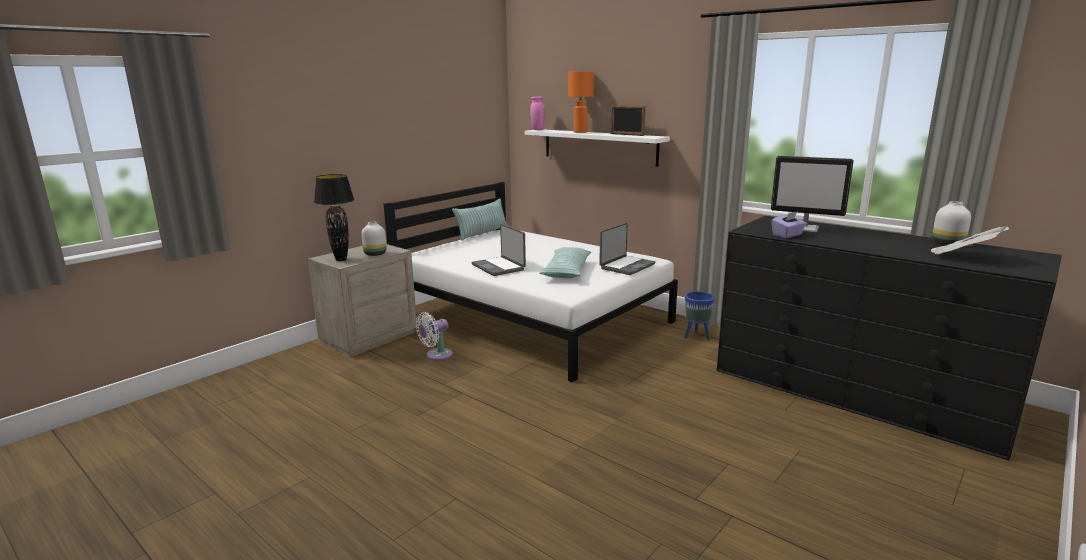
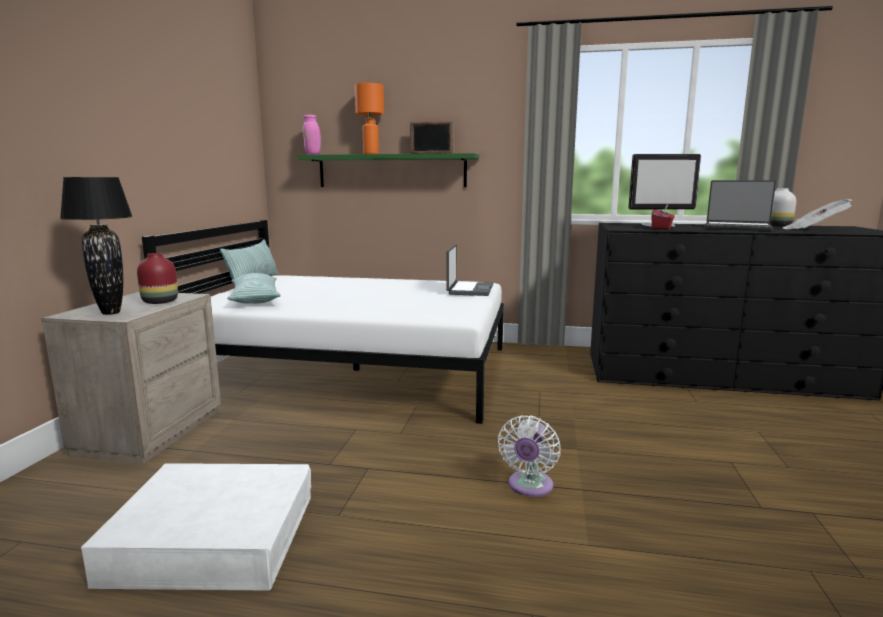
camera: 30 degrees left, 5 degrees down
white vase [362,222,387,256] -> red vase [137,253,178,304]
white fan [416,312,453,361] -> white fan moved to [498,416,561,497]
laptop [472,224,526,276] -> laptop moved to [704,180,776,231]
white shelf [525,129,670,167] -> green shelf [298,153,479,187]
pillow [539,247,591,279] -> pillow moved to [227,273,280,304]
blue planter [684,291,715,340] -> none
purple tissue box [771,211,806,238] -> red tissue box [652,204,675,230]
none -> white storage box [81,463,311,591]

